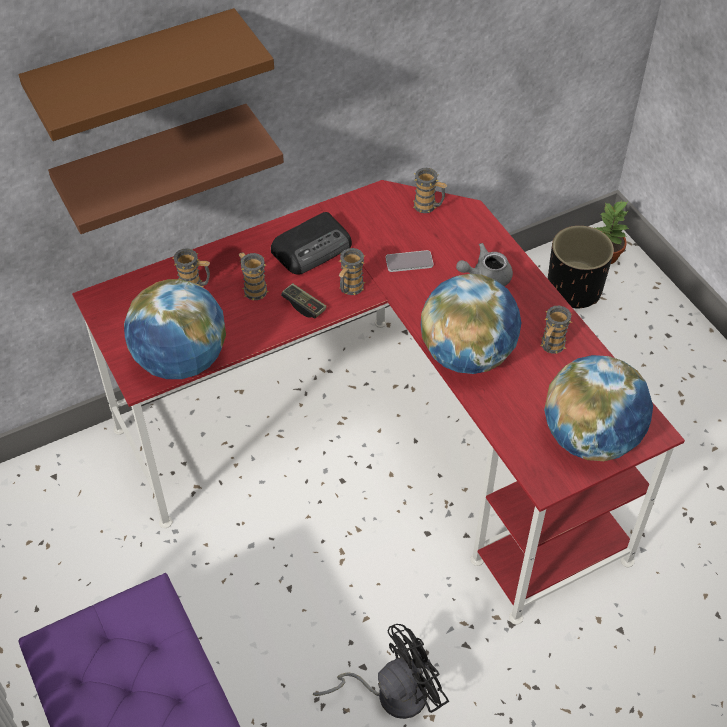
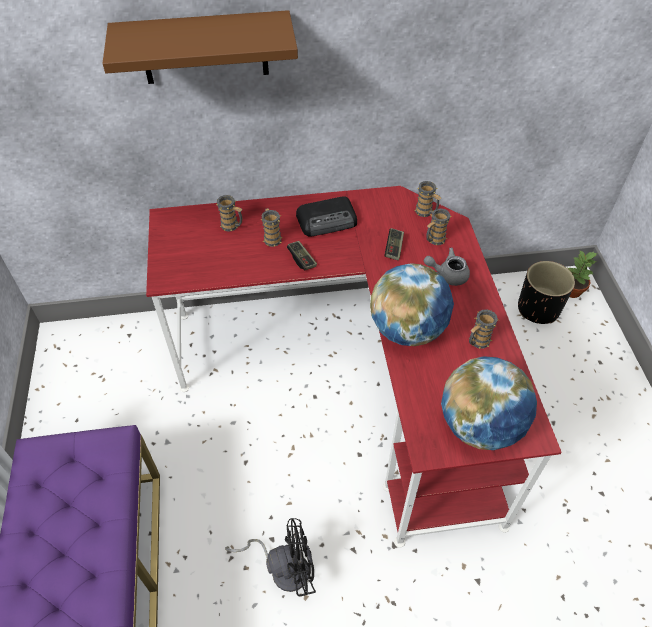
camera: 20 degrees right, 0 degrees up
brown shelf [48,104,284,234] -> none
globe [124,279,226,379] -> none
mug [338,248,366,295] -> mug moved to [426,208,451,245]
phone [386,250,433,272] -> game controller [384,228,404,260]

